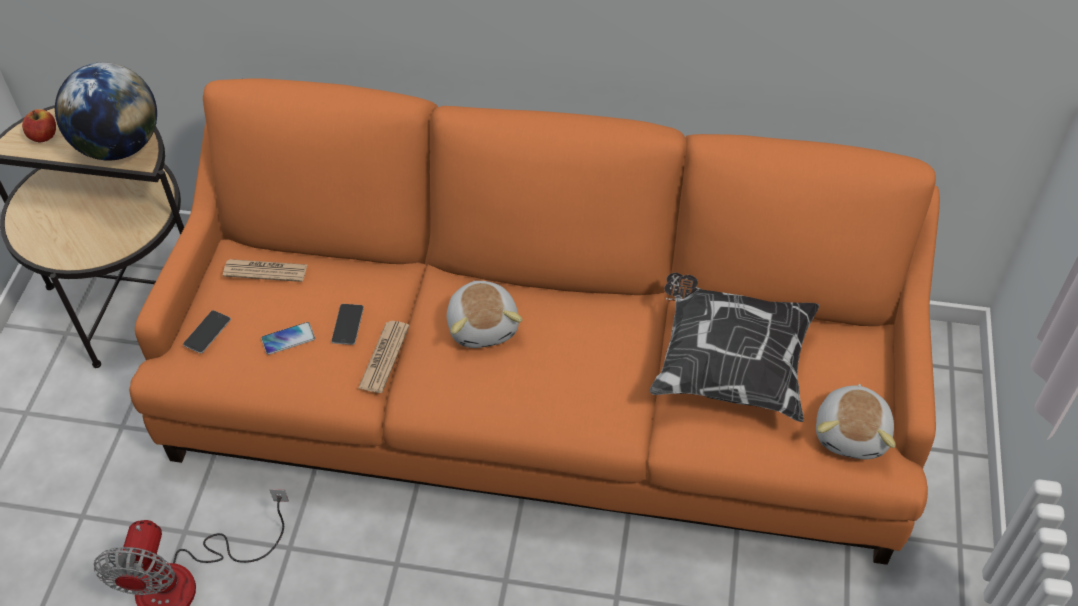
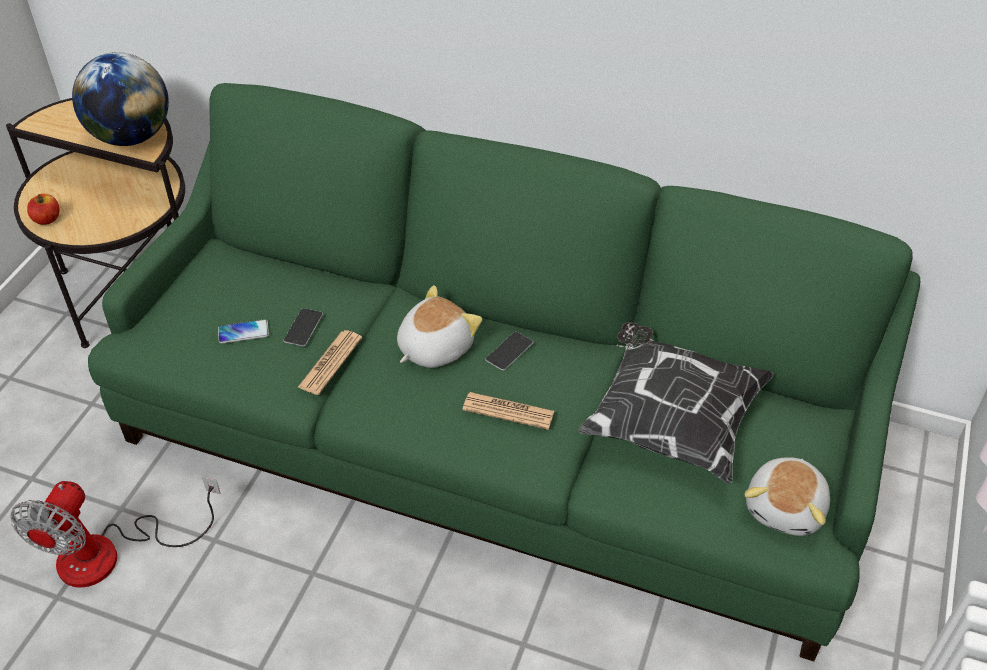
camera: 10 degrees right, 5 degrees down
apple [22,109,56,142] -> apple moved to [27,194,59,225]
orange sofa [129,78,940,565] -> green sofa [88,83,920,661]
phone [183,310,231,353] -> phone moved to [485,331,533,371]
newspaper [223,259,307,282] -> newspaper moved to [462,392,554,430]
plush toy [447,280,523,348] -> plush toy turned 135 degrees counterclockwise [397,285,482,368]

